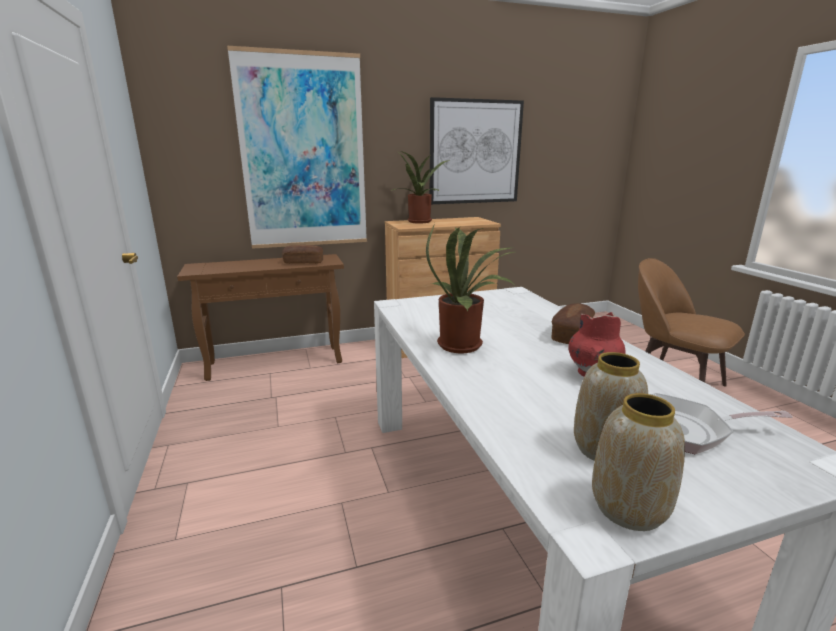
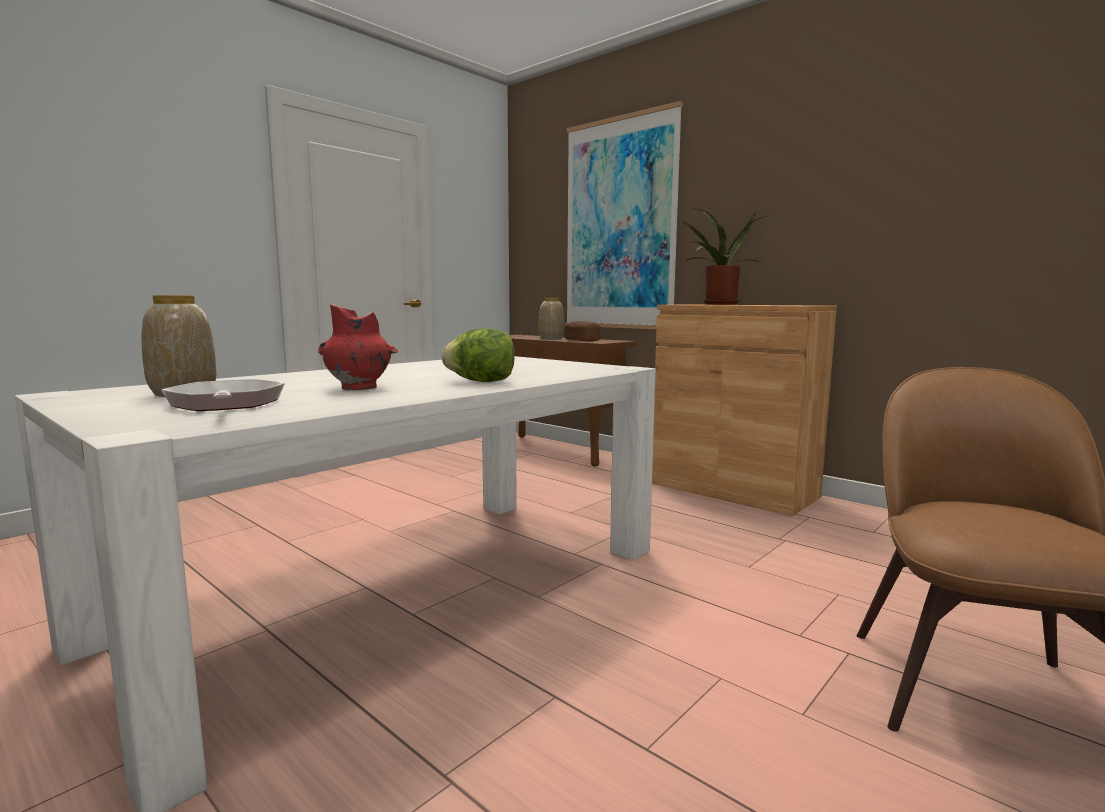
camera: 60 degrees right, 10 degrees down
potted plant [426,223,516,353] -> none
picture [429,97,524,204] -> none
bread [552,303,595,344] -> lettuce [442,328,515,382]
vase [592,393,685,531] -> vase moved to [539,298,564,339]

